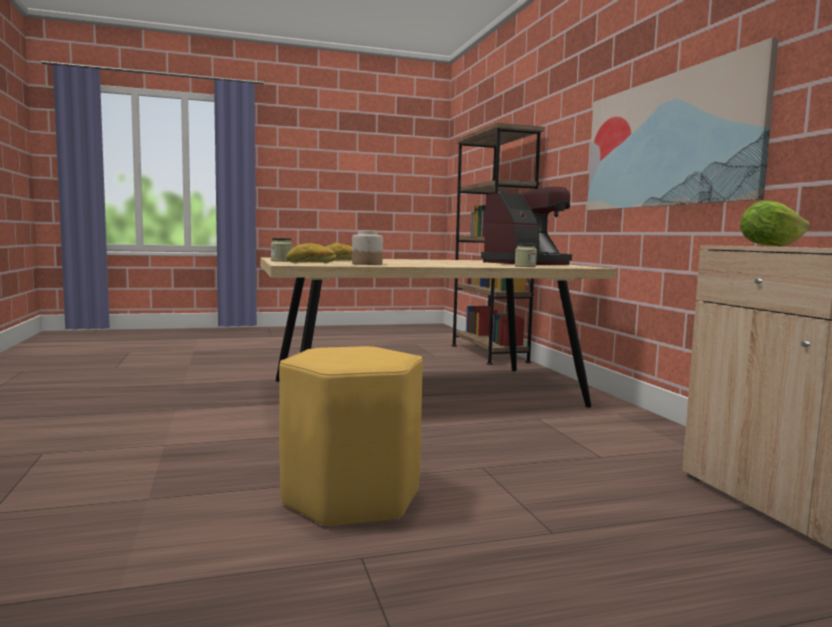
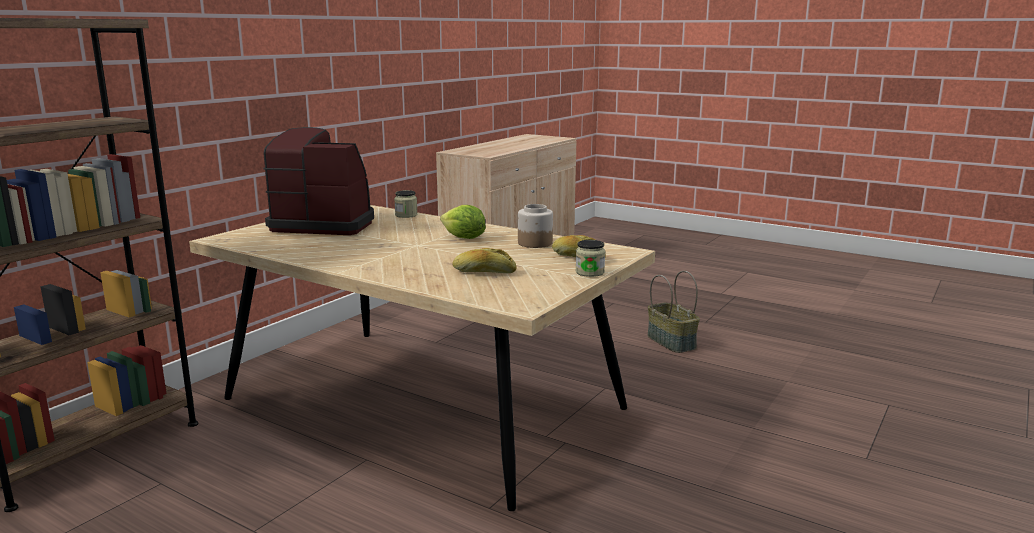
camera: 130 degrees left, 10 degrees up
yellow stool [279,346,423,528] -> basket [647,271,700,353]
picture [587,37,779,210] -> none
lettuce [740,200,810,246] -> lettuce moved to [440,205,486,239]

